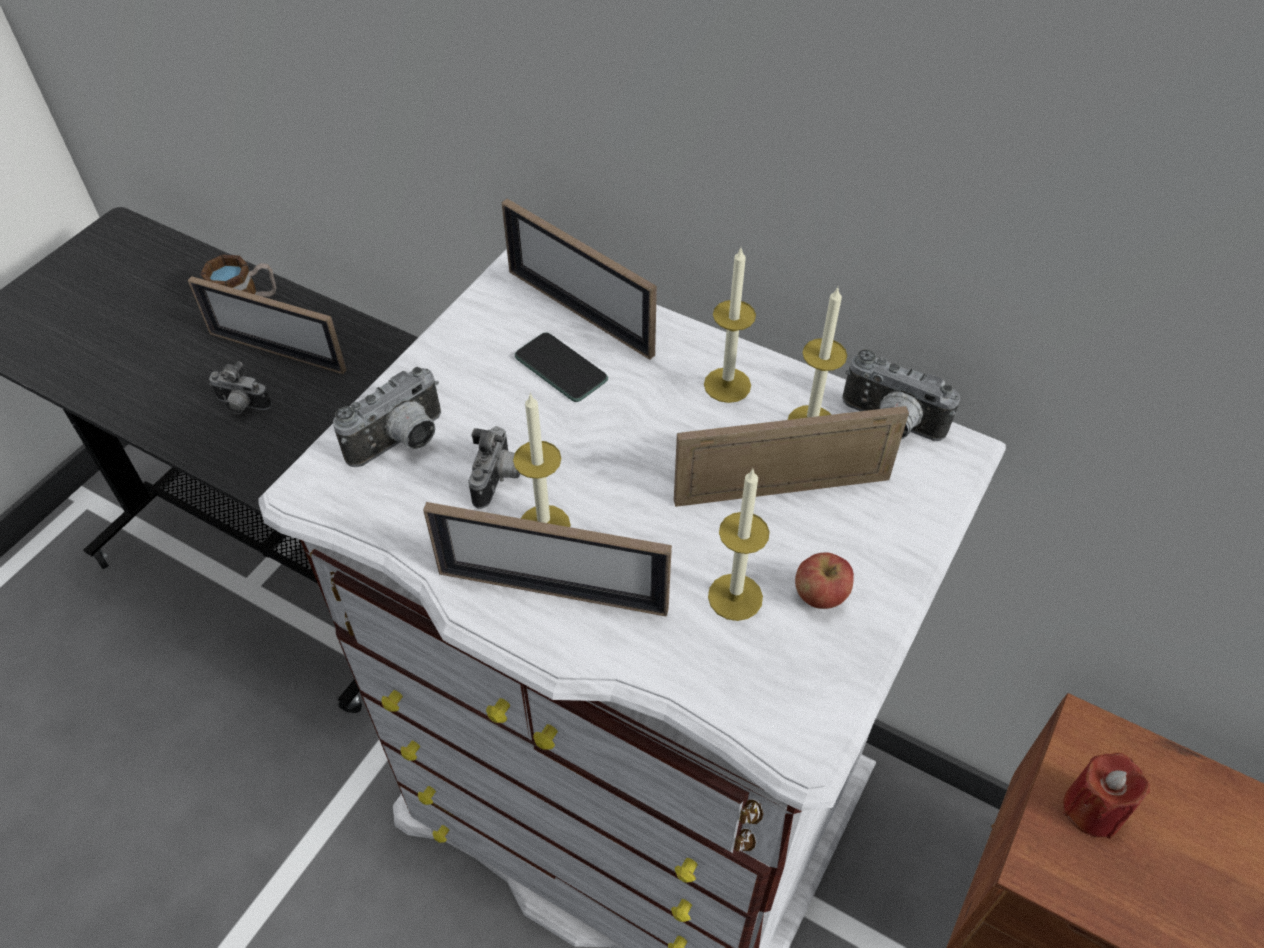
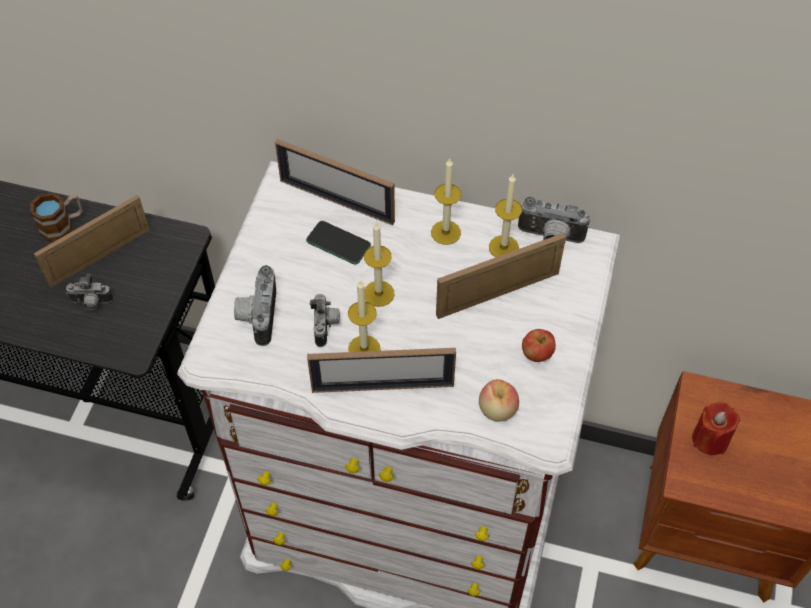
camera: 15 degrees left, 5 degrees up
picture frame [188,276,346,374] -> picture frame turned 135 degrees clockwise [34,195,150,288]
camera [333,367,441,467] -> camera turned 150 degrees clockwise [234,265,276,346]
candle [708,468,770,621] -> candle moved to [364,222,394,307]
none -> apple [479,379,519,421]

